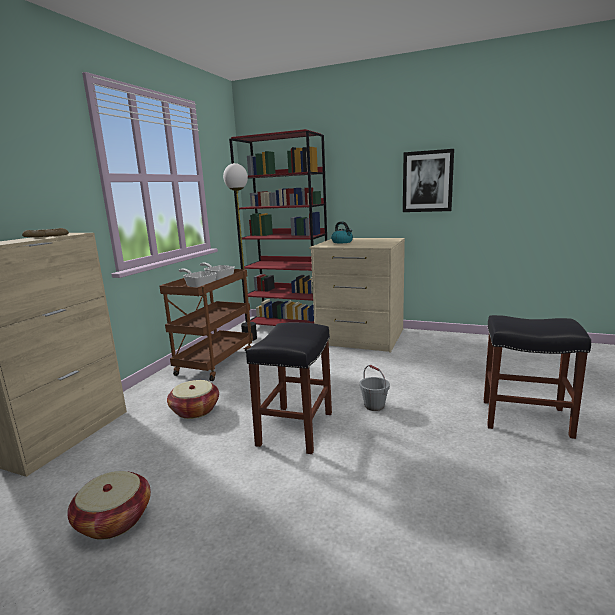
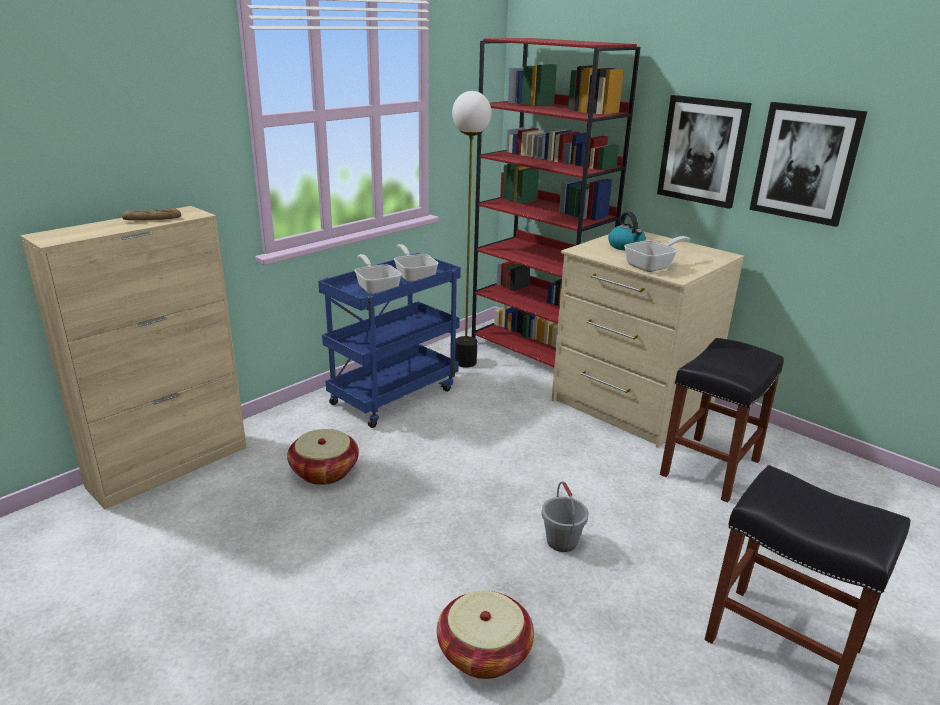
camera: 20 degrees right, 10 degrees up
basket [67,471,151,540] -> basket moved to [437,590,534,679]
brown cart [159,269,253,381] -> blue cart [318,253,461,428]
black stool [246,322,332,454] -> black stool moved to [660,338,784,503]
none -> frying pan [624,236,690,272]
none -> picture [657,95,752,209]

